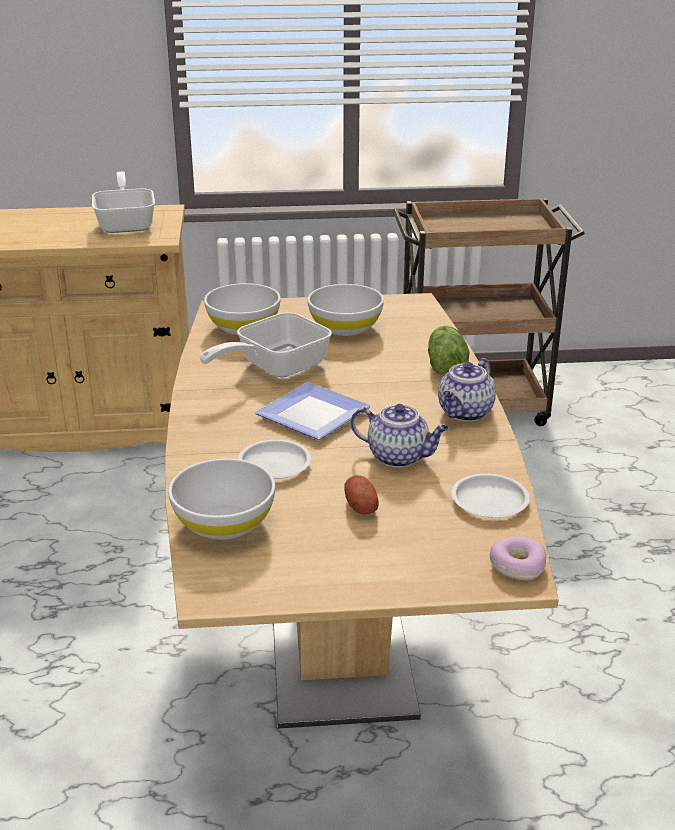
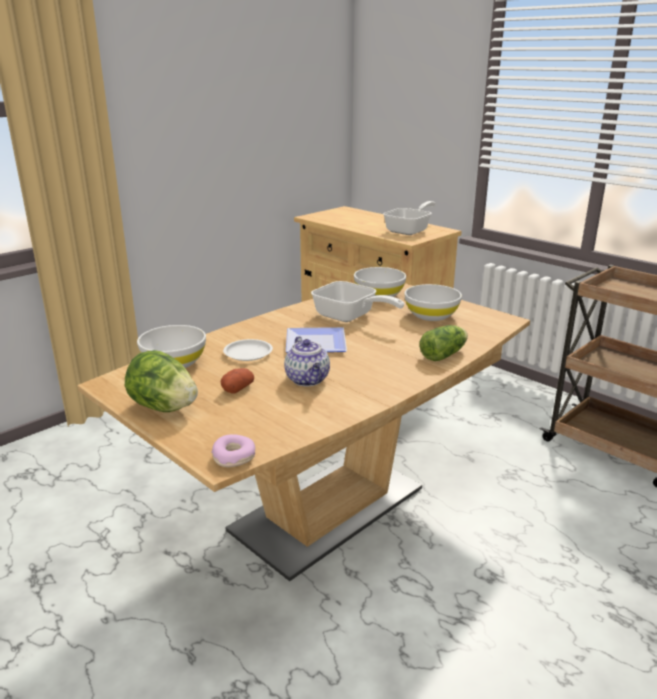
camera: 50 degrees right, 5 degrees down
frying pan [199,312,332,377] -> frying pan turned 150 degrees counterclockwise [311,281,404,322]
teapot [438,358,496,421] -> none
white plate [452,474,530,517] -> none
none -> lettuce [125,350,198,412]

